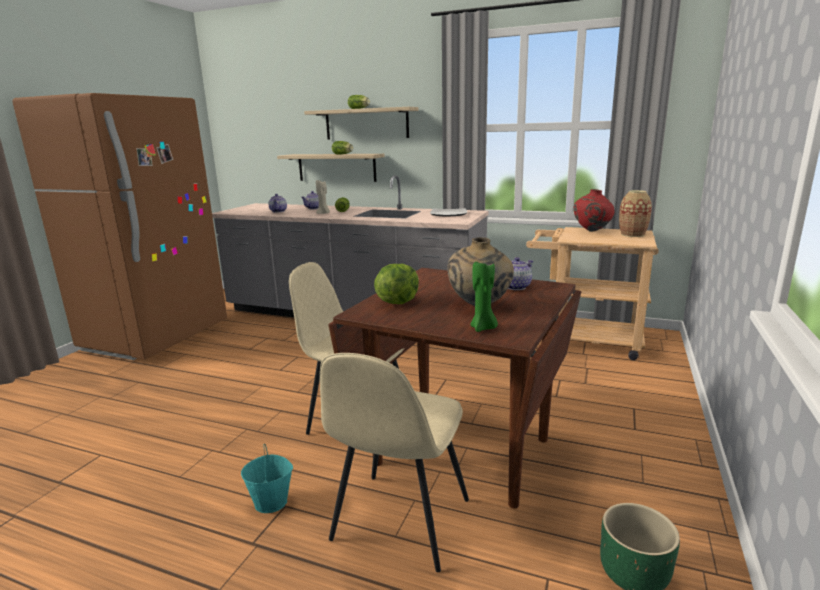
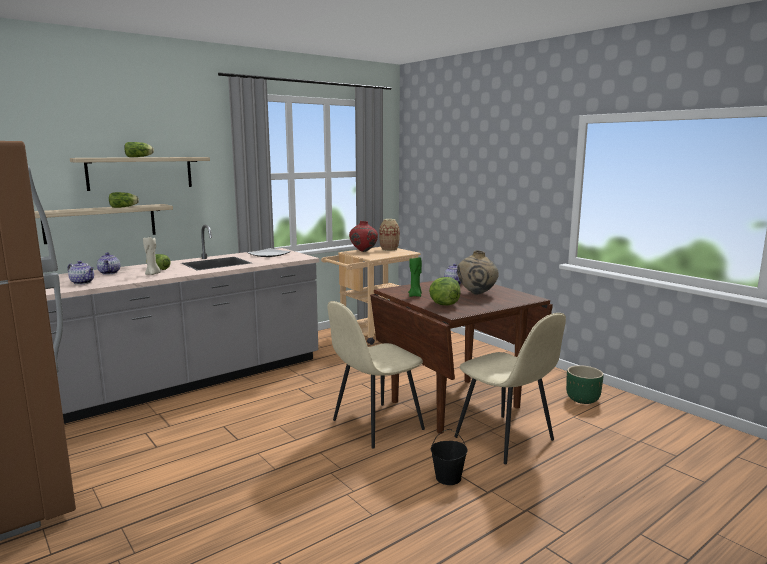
camera: 60 degrees left, 5 degrees down
turquoise bucket [241,443,293,513] -> black bucket [431,429,468,485]
green candle [470,262,498,332] -> green candle moved to [408,257,422,297]

